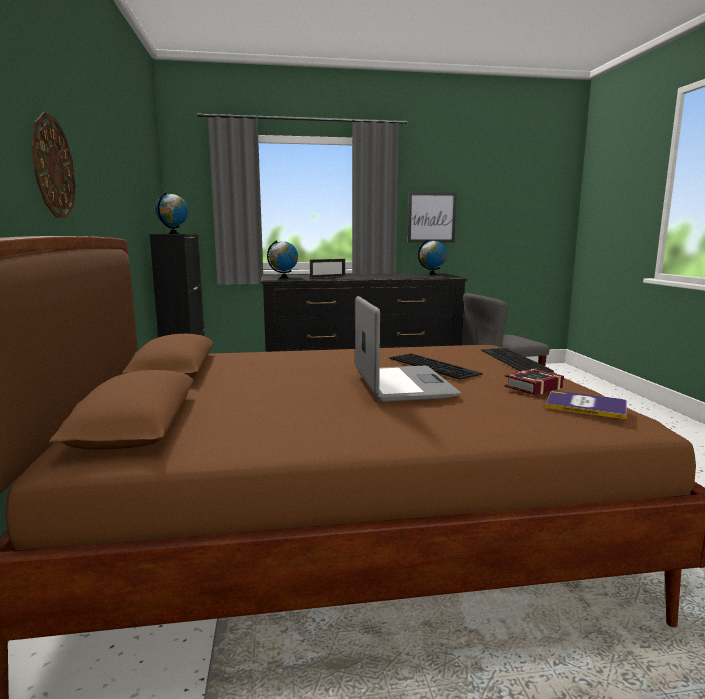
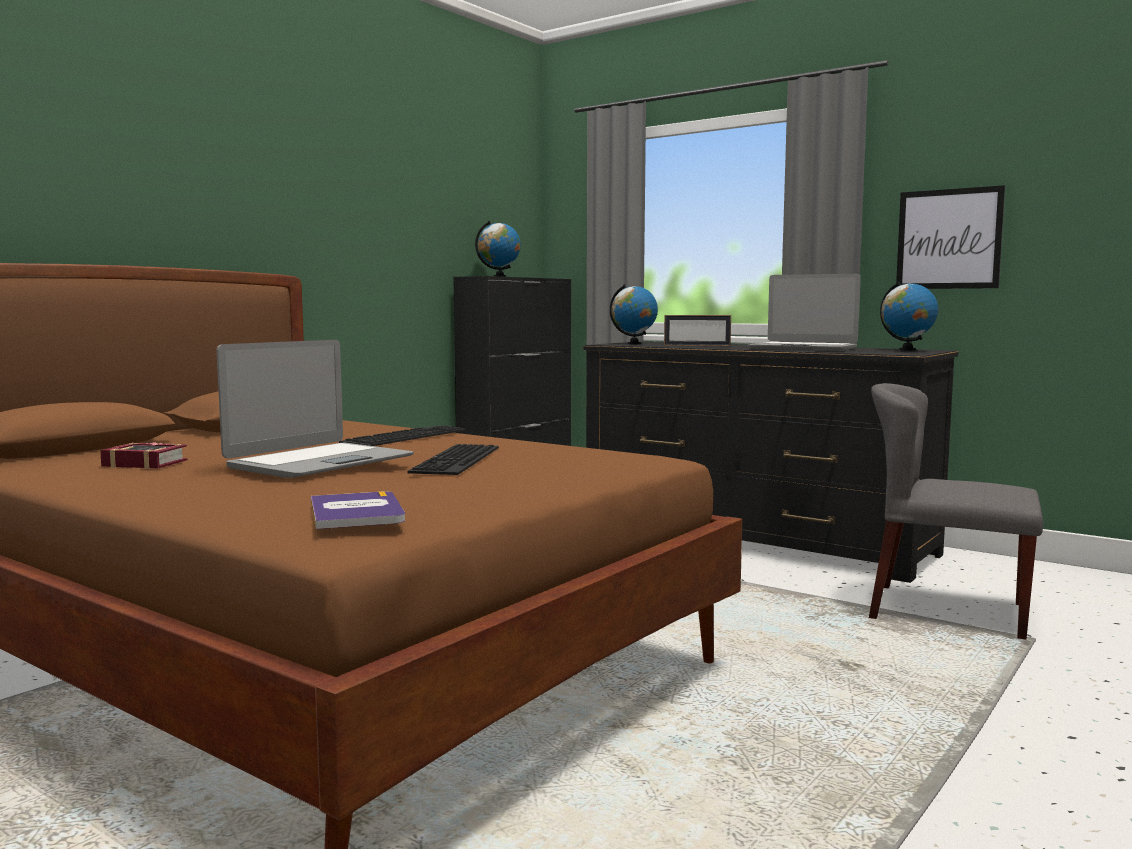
camera: 45 degrees right, 5 degrees down
wall clock [31,112,76,218] -> none
keyboard [481,348,554,372] -> keyboard moved to [339,426,466,446]
book [504,368,564,395] -> book moved to [100,442,187,469]
none -> laptop [748,274,861,351]

